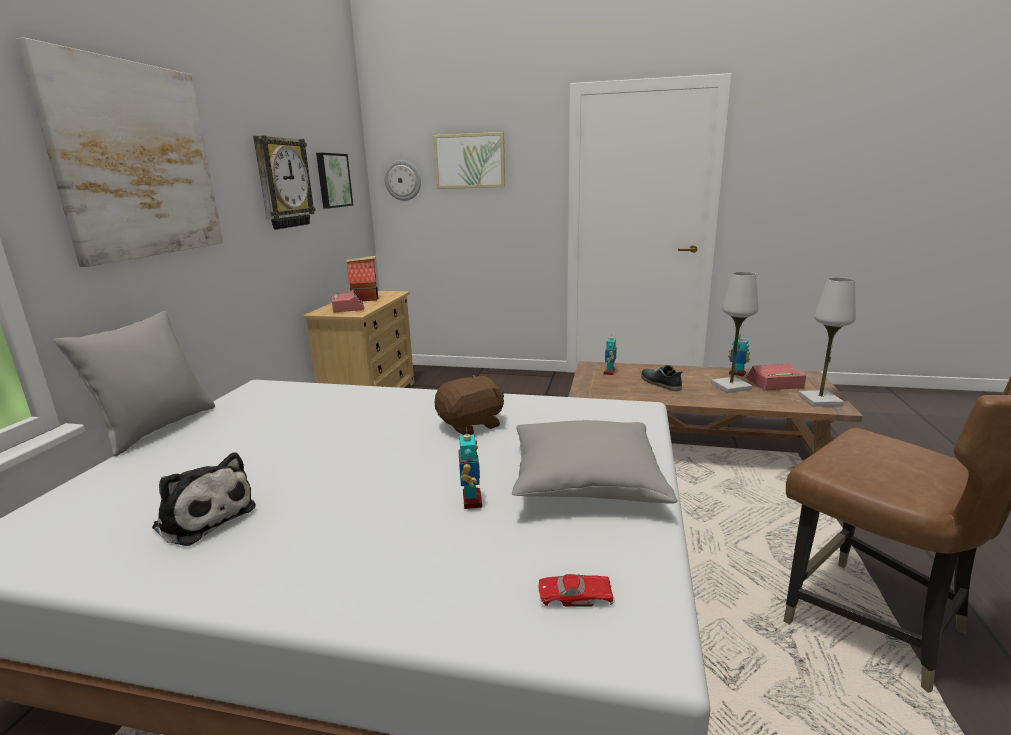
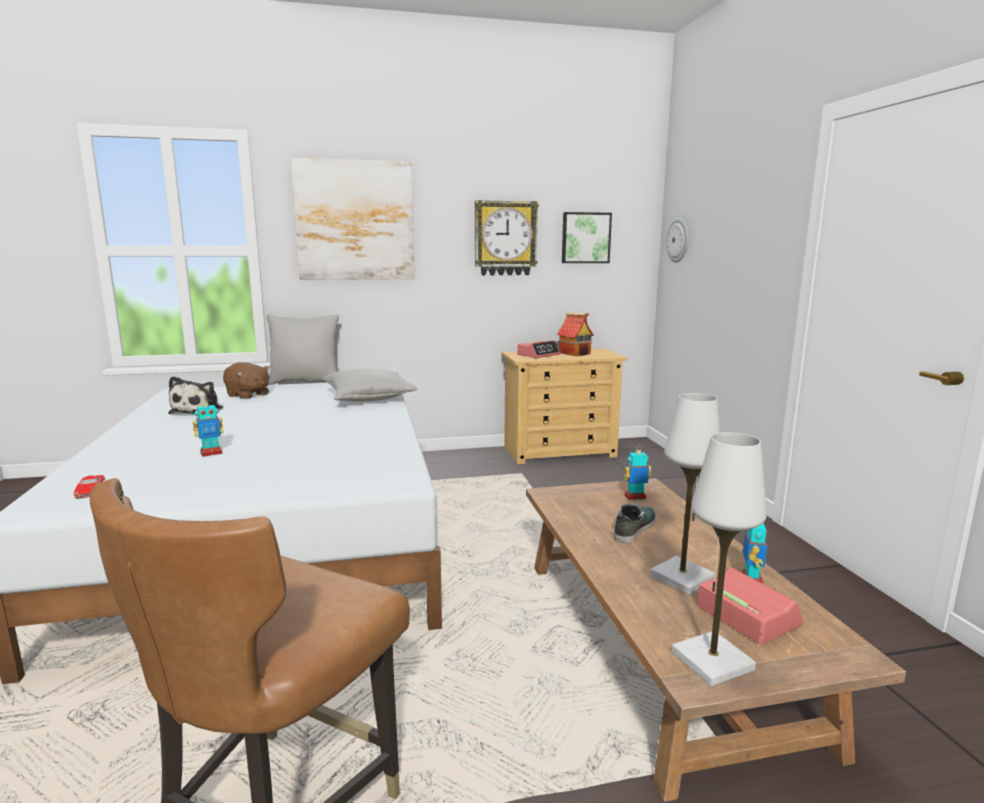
camera: 65 degrees right, 5 degrees down
picture [433,132,505,189] -> none
brown plush toy [435,375,504,435] -> brown plush toy moved to [223,362,270,399]
grey pillow [512,420,678,504] -> grey pillow moved to [323,369,417,402]

